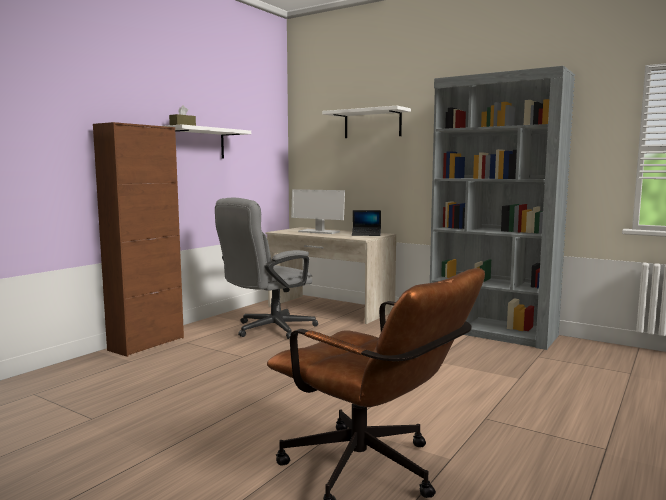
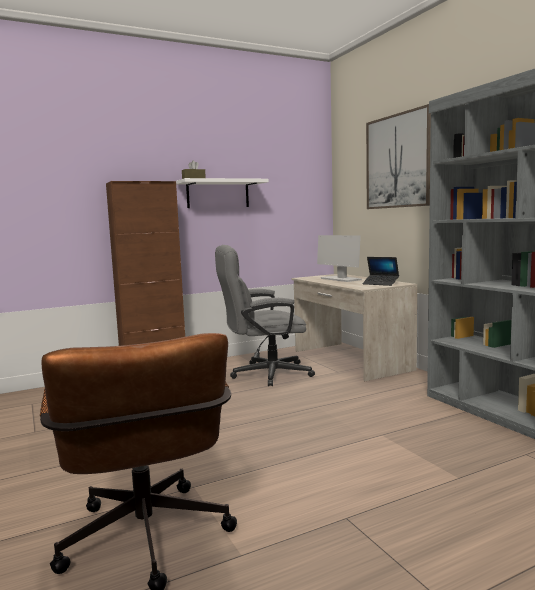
camera: 30 degrees right, 0 degrees up
white shelf [322,106,411,138] -> picture [366,104,431,209]

